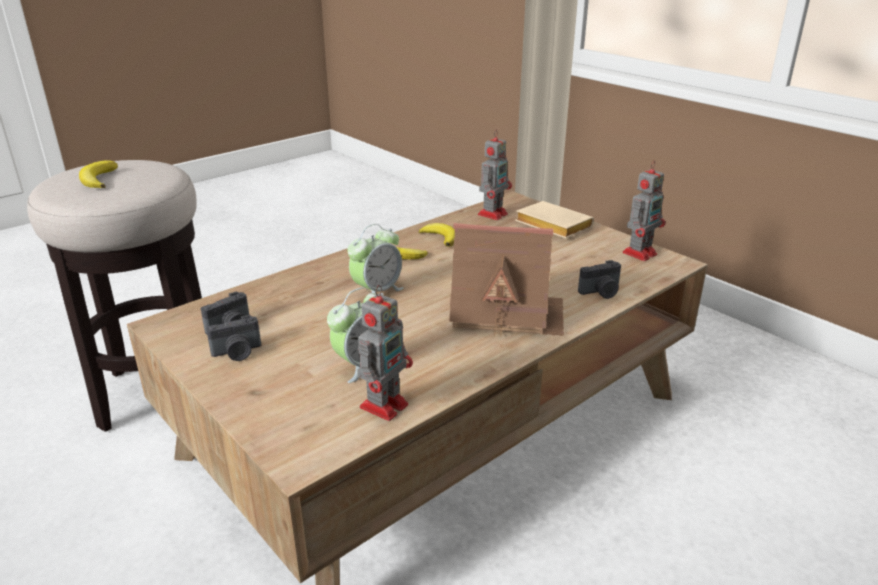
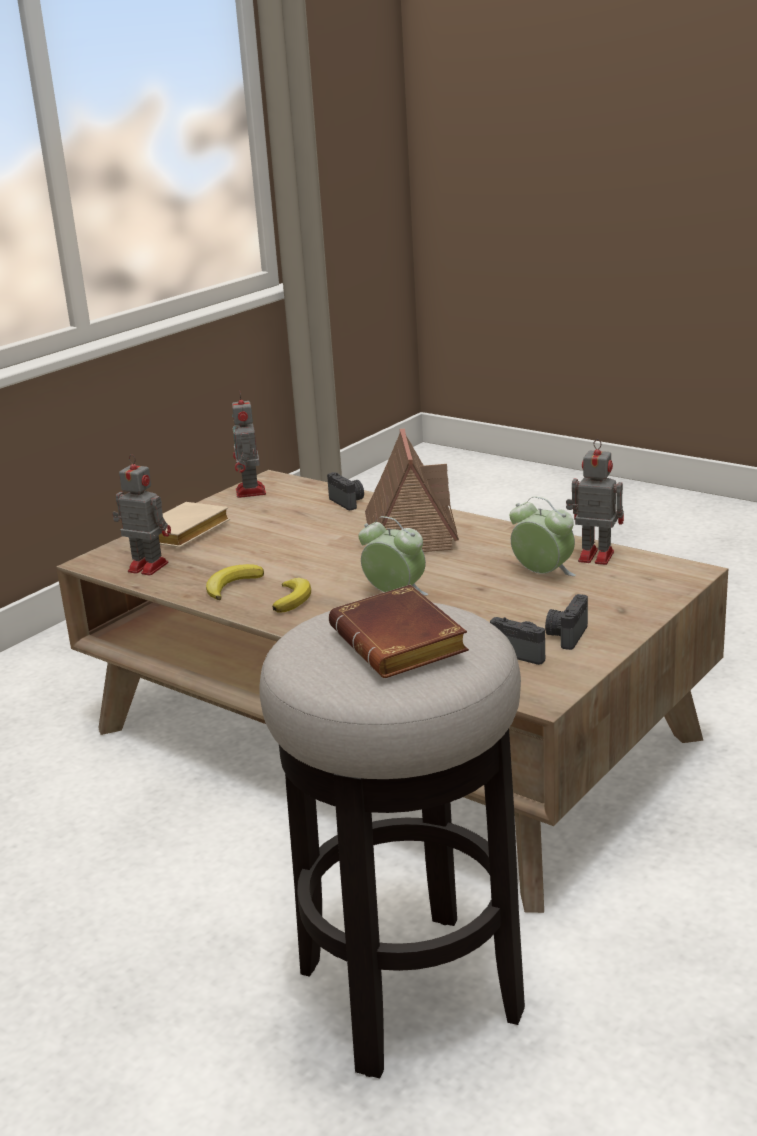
camera: 100 degrees left, 5 degrees down
banana [79,160,118,188] -> brown book [329,585,469,678]
camera [206,315,261,361] -> camera turned 120 degrees counterclockwise [545,594,588,650]
toy robot [622,161,666,261] -> toy robot turned 135 degrees counterclockwise [232,393,266,498]

